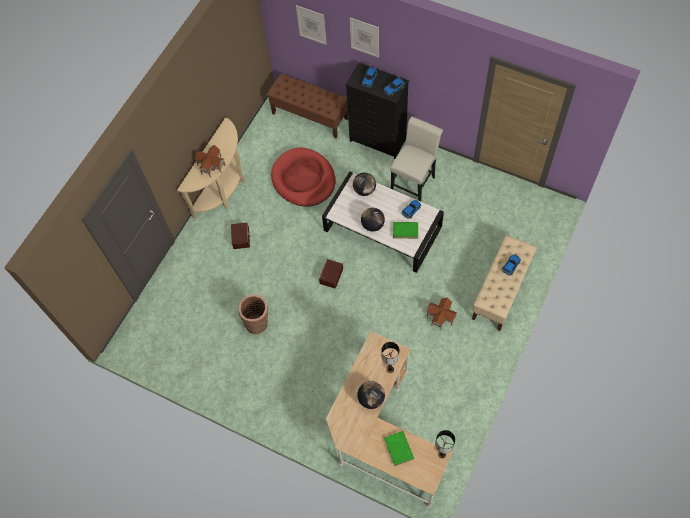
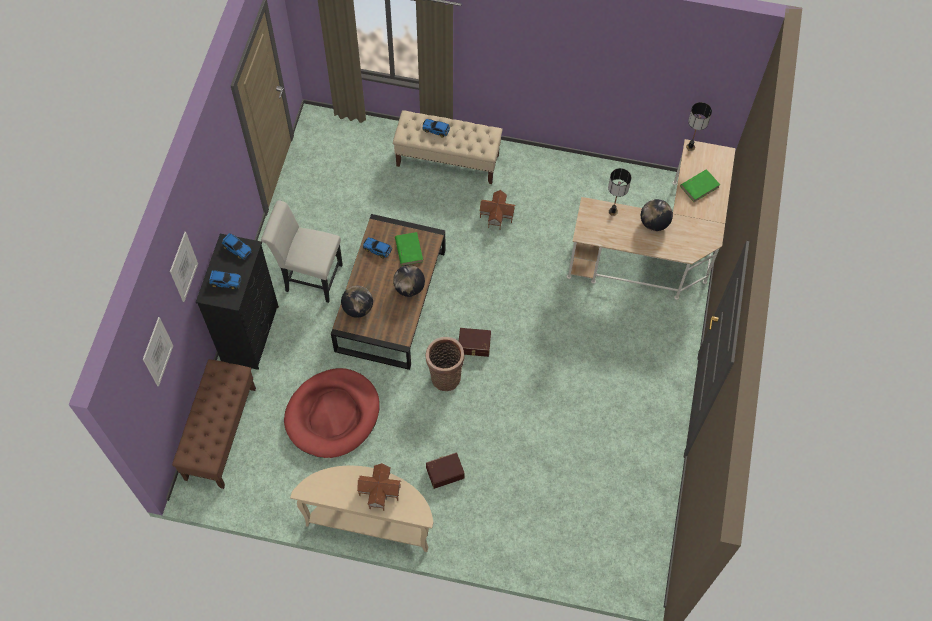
camera: 110 degrees left, 0 degrees up
basket [238,294,268,334] -> basket moved to [426,337,464,391]
white coffee table [322,171,444,273] -> brown coffee table [331,214,445,370]

